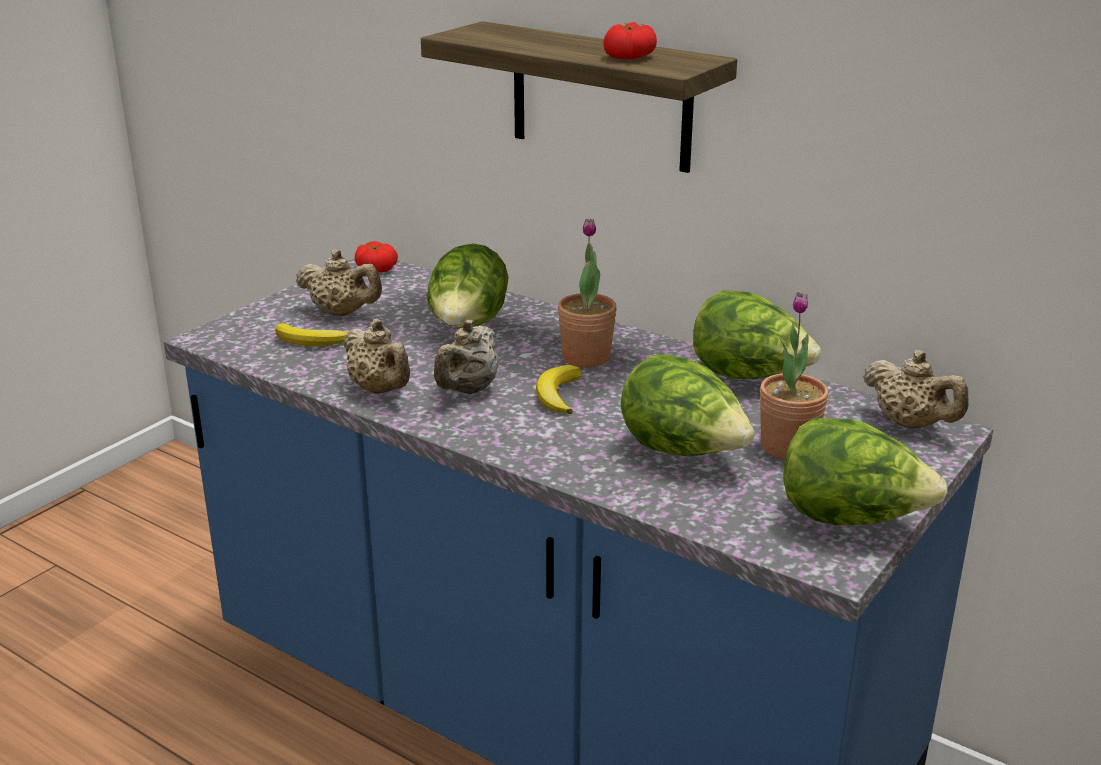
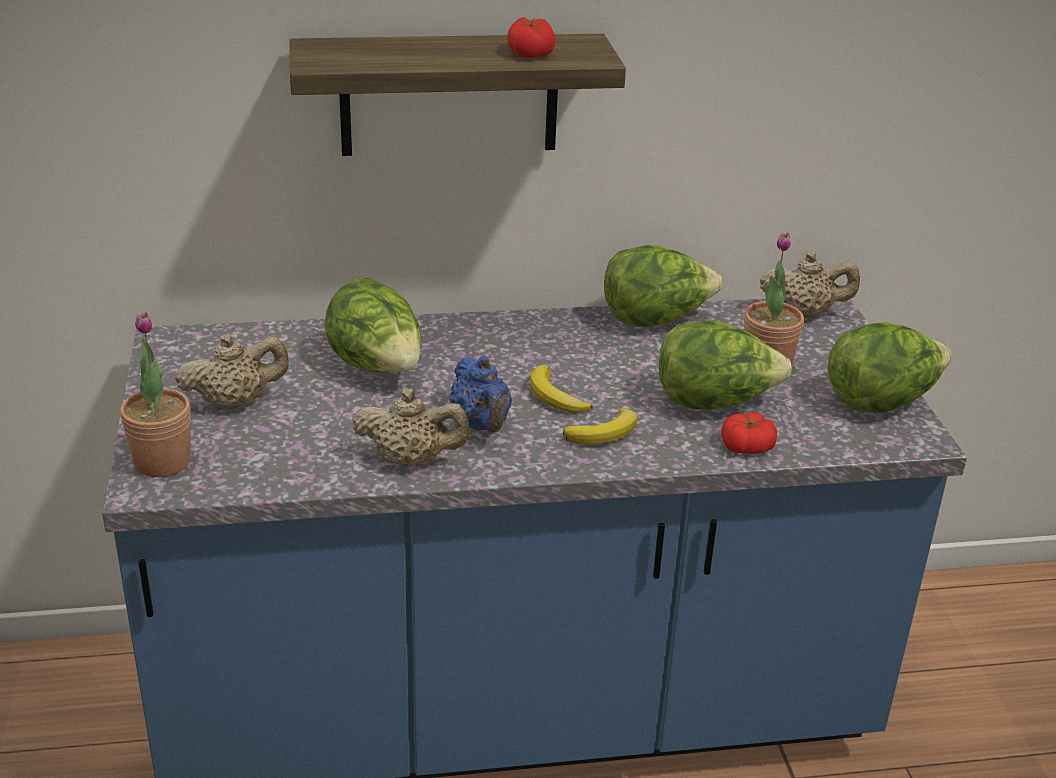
camera: 45 degrees left, 5 degrees up
banana [275,323,349,346] -> banana moved to [563,408,638,445]
tomato [355,241,398,273] -> tomato moved to [721,412,777,454]
beige teapot [434,320,498,394] -> blue teapot [449,355,512,433]
potted plant [558,219,617,368] -> potted plant moved to [120,312,191,477]

